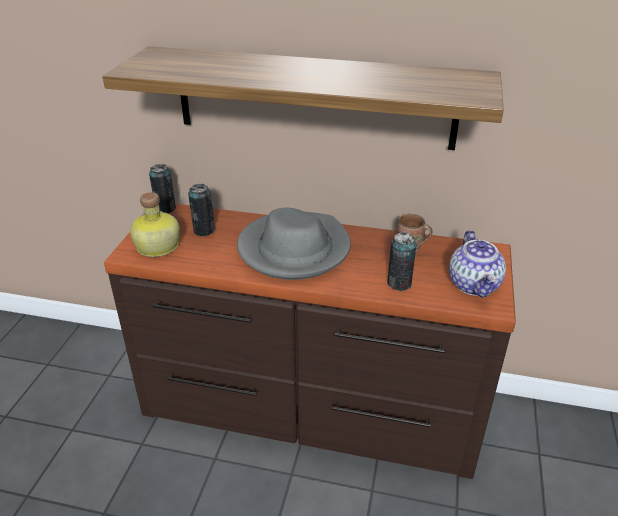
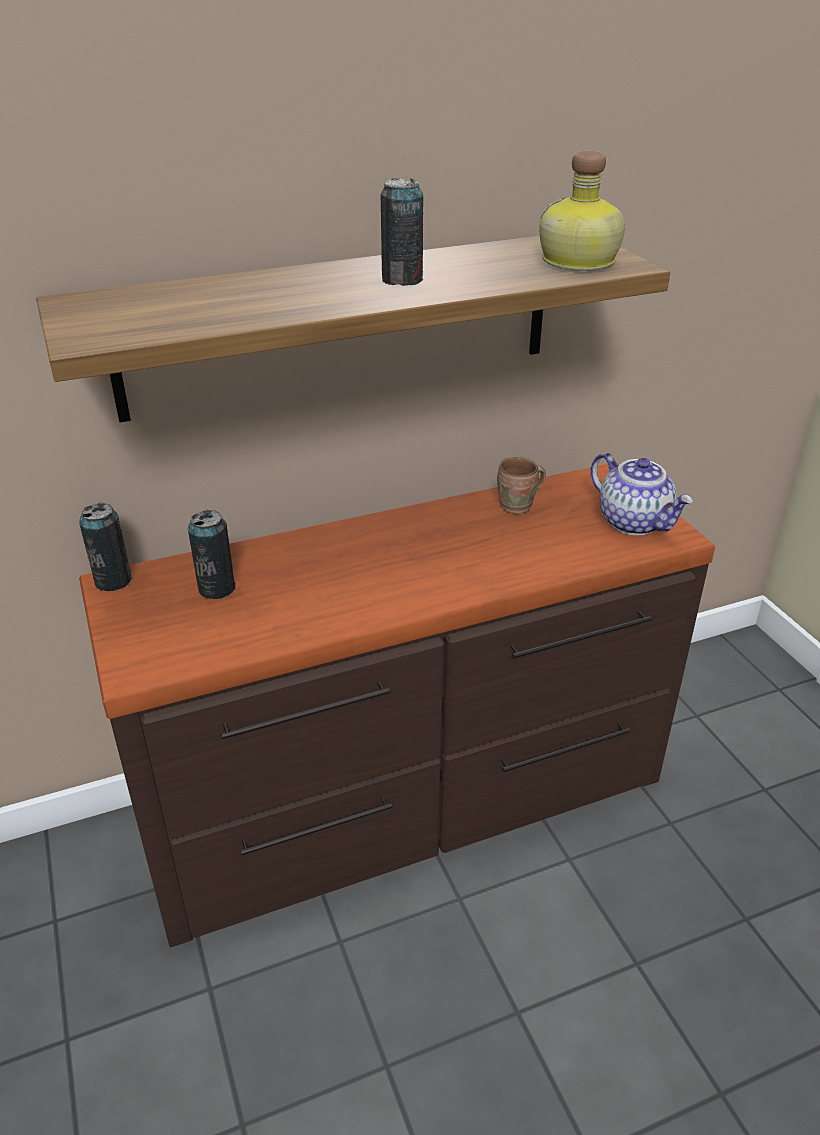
camera: 35 degrees left, 0 degrees up
bottle [130,192,180,257] -> bottle moved to [539,151,625,271]
grey hat [237,208,351,280] -> none
can [387,232,416,291] -> can moved to [381,178,423,286]

